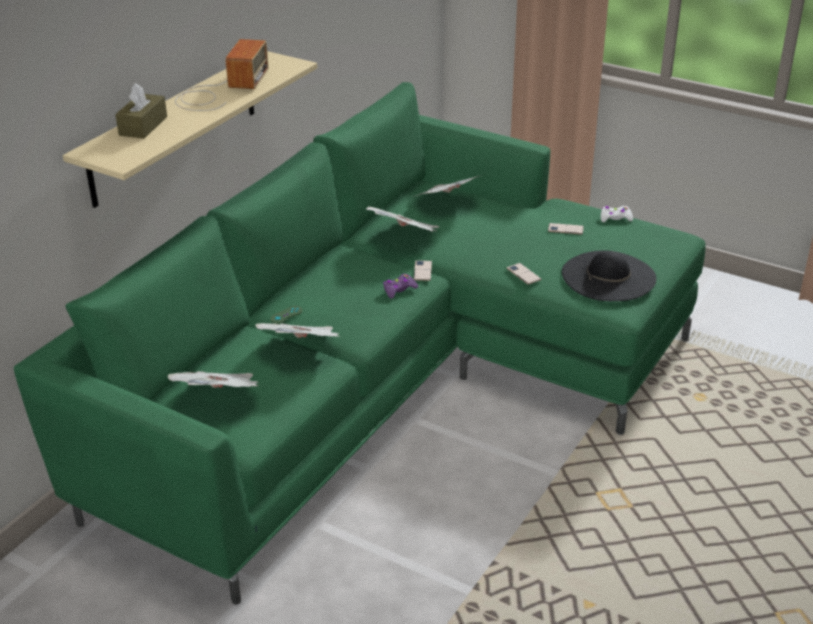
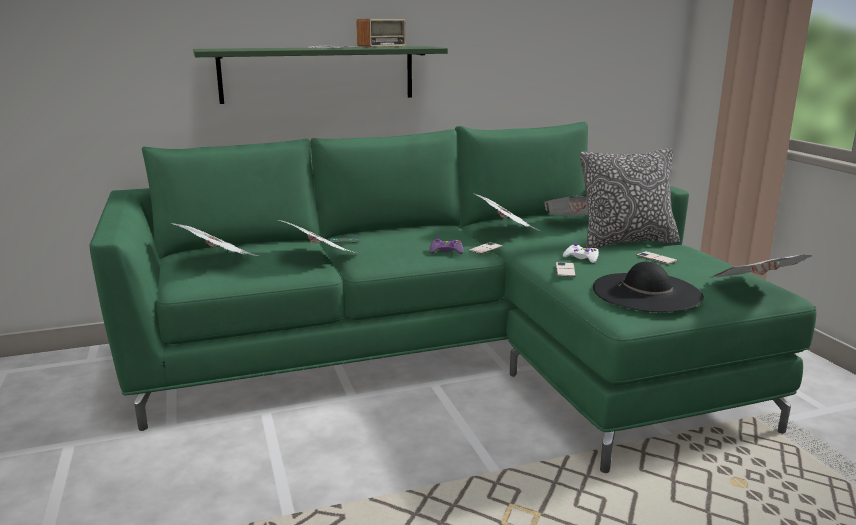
camera: 40 degrees right, 15 degrees down
beige shelf [63,51,317,208] -> green shelf [193,46,448,104]
brown tissue box [115,83,167,139] -> none
white game controller [601,206,633,222] -> white game controller moved to [563,243,599,263]
none -> pillow [580,148,680,249]
none -> newspaper [711,254,812,278]

